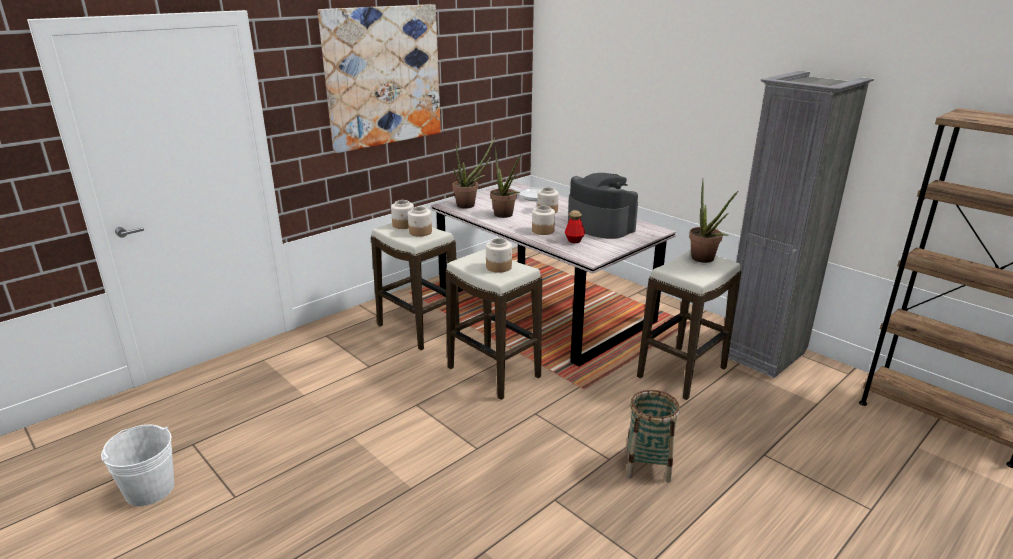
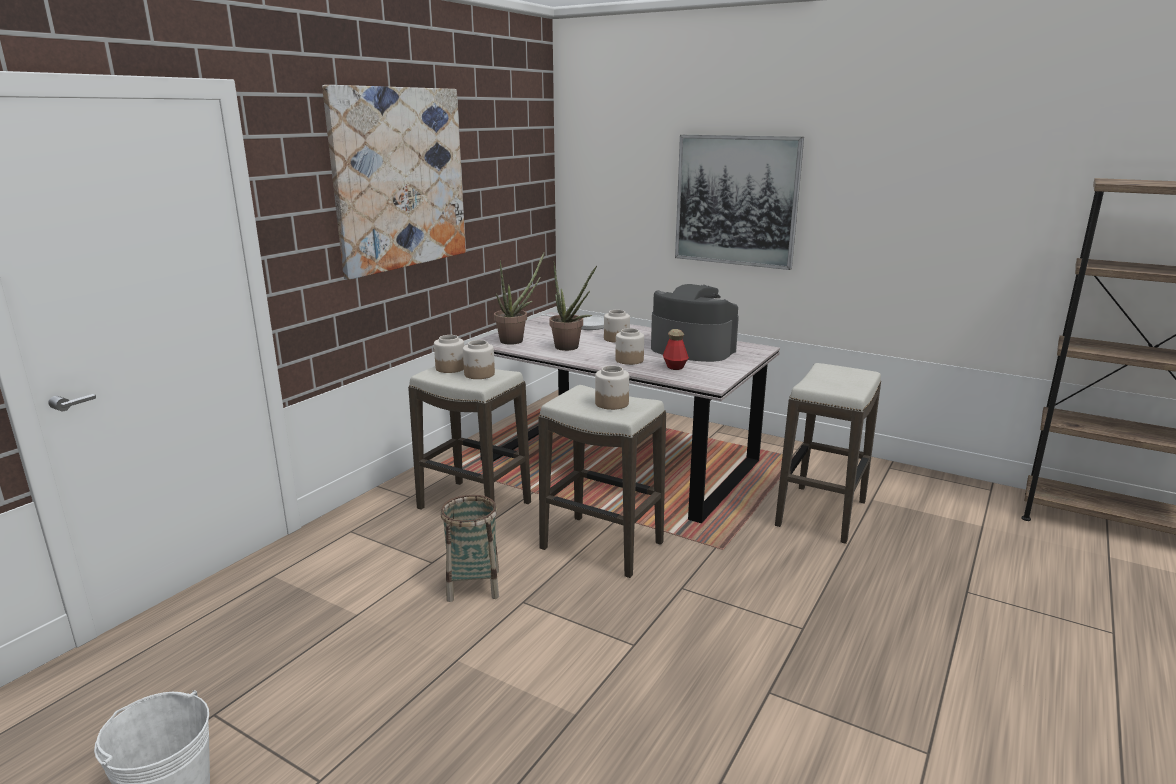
camera: 15 degrees left, 5 degrees down
basket [626,390,680,483] -> basket moved to [440,495,499,602]
potted plant [689,181,738,263] -> none
grey cabinet [721,71,874,378] -> none
none -> picture [675,135,804,270]

